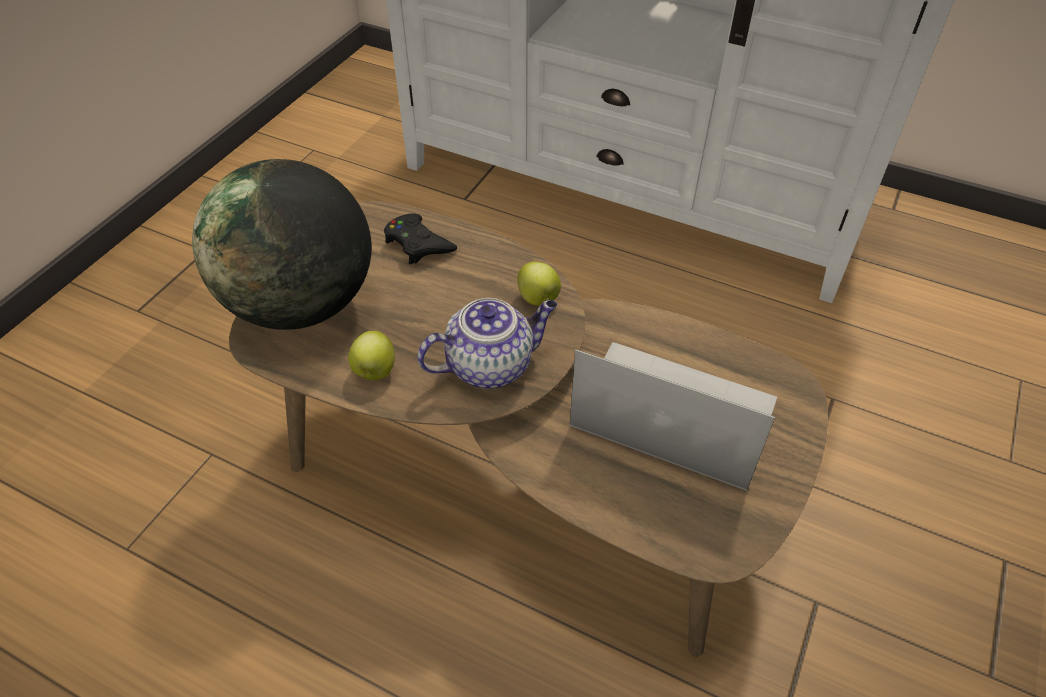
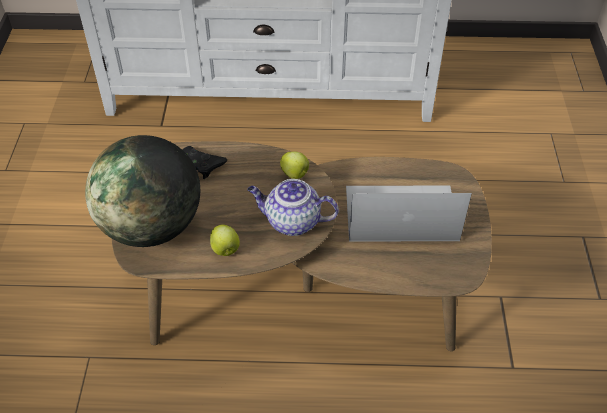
camera: 25 degrees left, 0 degrees up
teapot [417,298,557,389] -> teapot turned 120 degrees counterclockwise [247,179,339,236]

